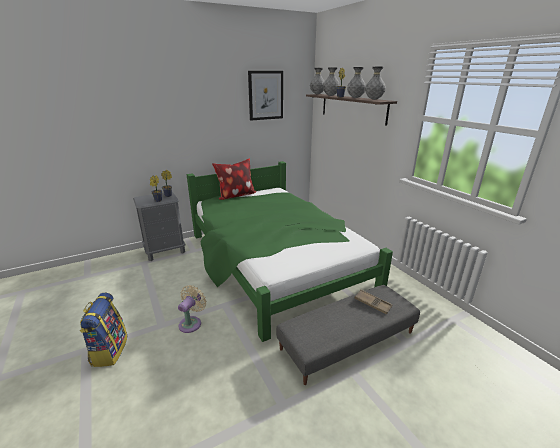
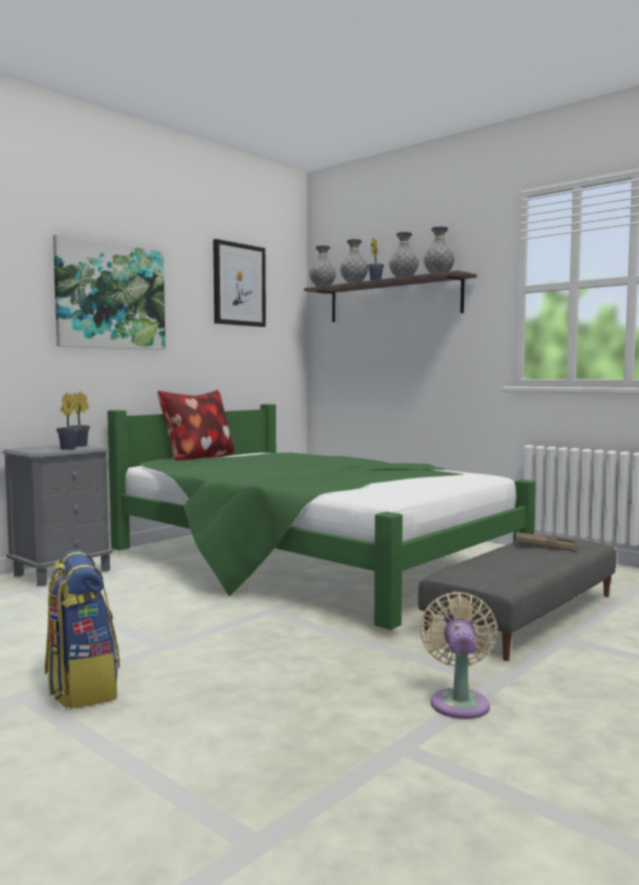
camera: 20 degrees left, 20 degrees down
beige fan [178,285,206,333] -> beige fan moved to [420,592,498,719]
none -> picture [53,235,166,350]

